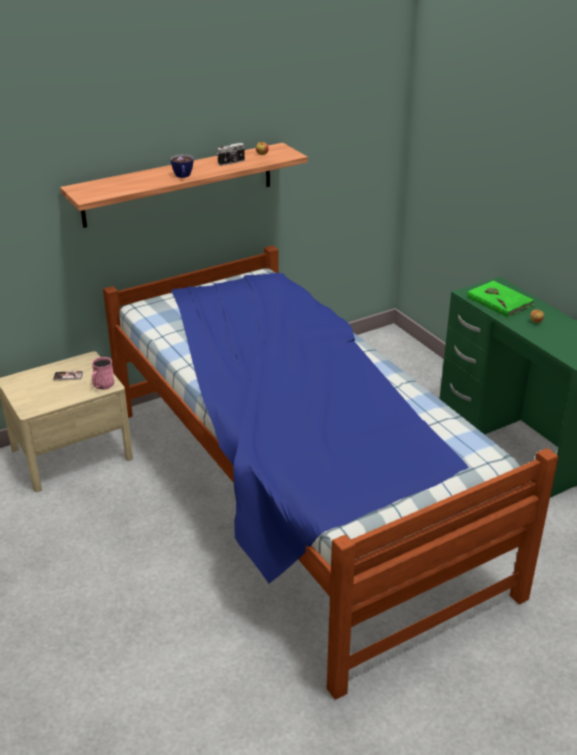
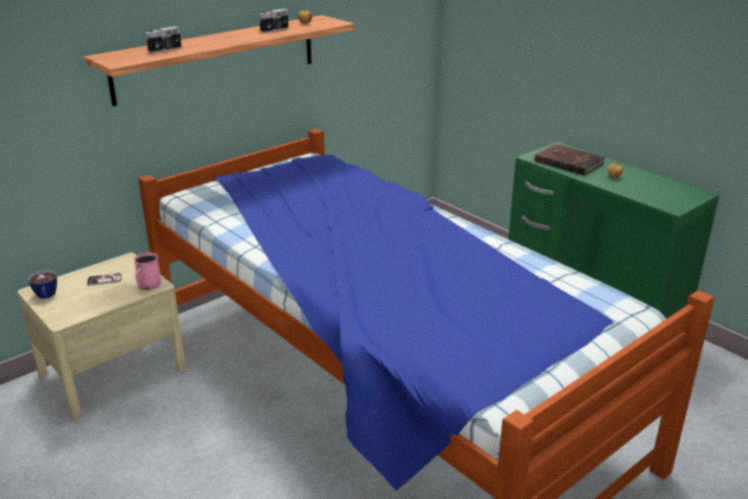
camera: 10 degrees left, 5 degrees down
cup [170,154,193,178] -> cup moved to [28,270,57,299]
green book [467,281,534,318] -> brown book [535,144,605,175]
none -> camera [146,26,182,53]

